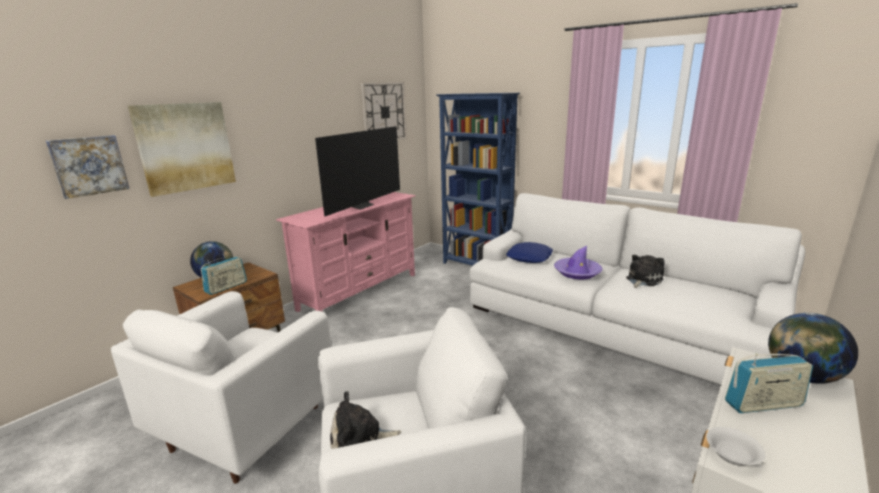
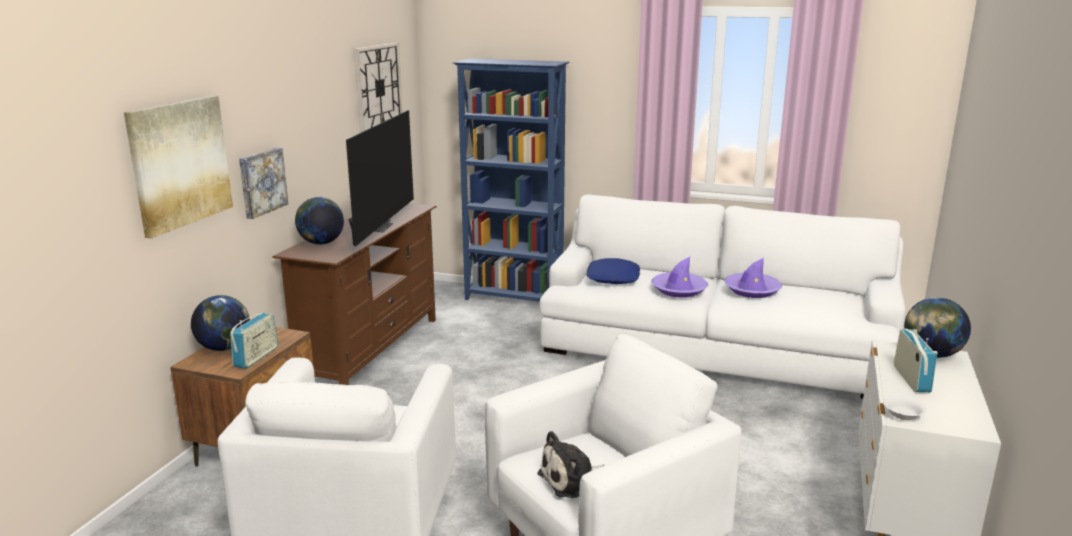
camera: 20 degrees left, 0 degrees up
picture [46,135,130,199] -> picture moved to [239,147,288,219]
pink tv stand [276,192,416,312] -> brown tv stand [272,203,437,385]
plush toy [626,255,665,288] -> purple hat [724,258,782,298]
radio [725,353,813,413] -> radio turned 60 degrees counterclockwise [894,329,938,393]
none -> globe [295,197,344,245]

